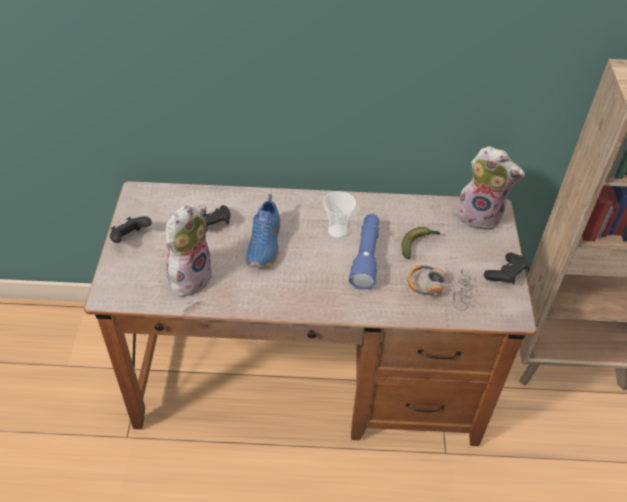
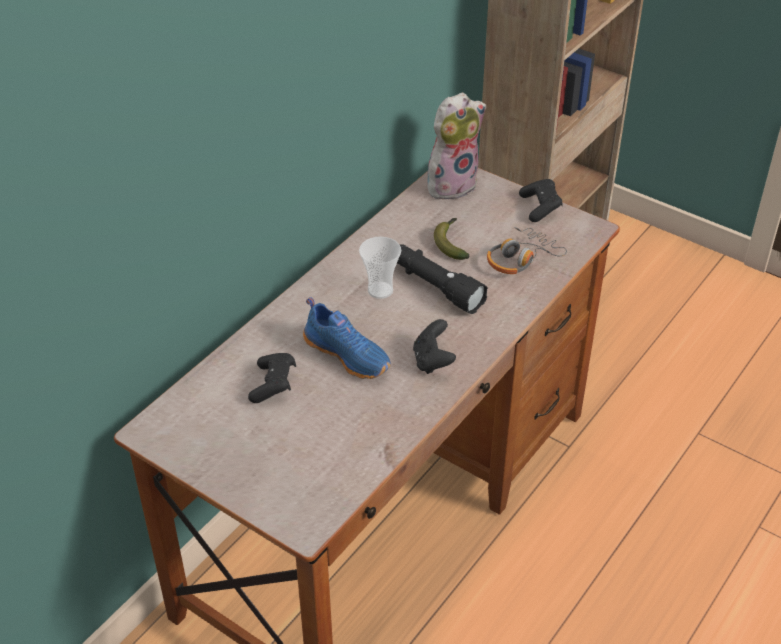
camera: 55 degrees left, 5 degrees down
black game controller [110,216,152,243] -> black game controller moved to [413,319,456,374]
plush toy [165,205,213,297] -> none
blue flashlight [349,214,380,290] -> black flashlight [397,244,488,314]

